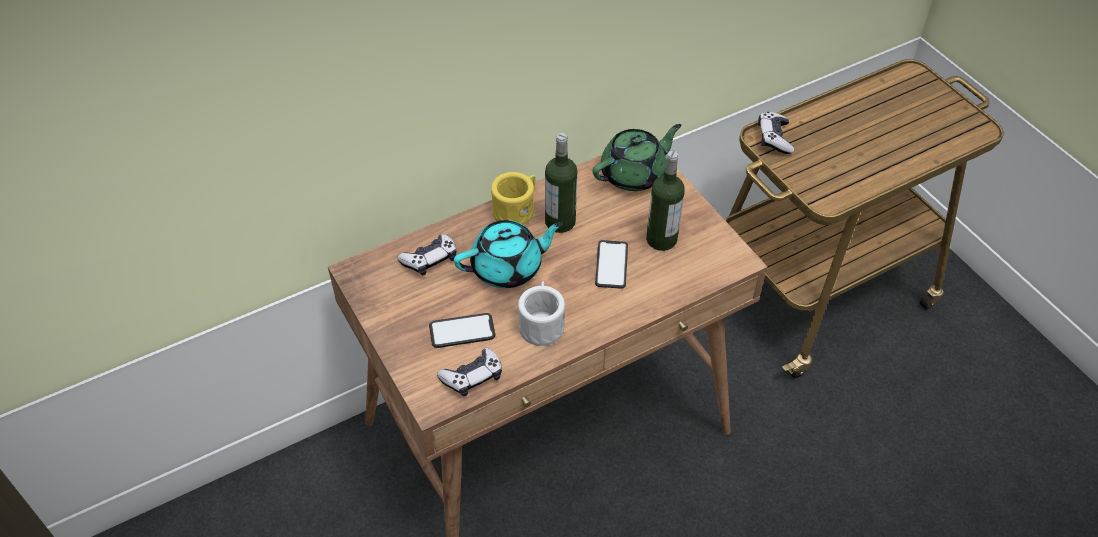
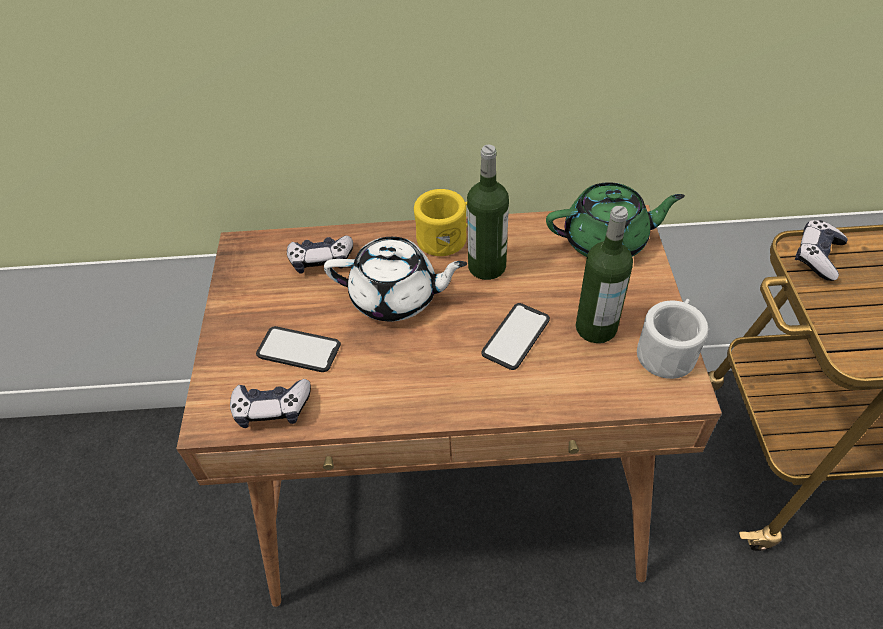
camera: 30 degrees right, 0 degrees up
turquoise teapot [454,220,563,288] -> white teapot [324,237,467,321]
white mug [518,281,565,346] -> white mug moved to [637,299,708,379]

